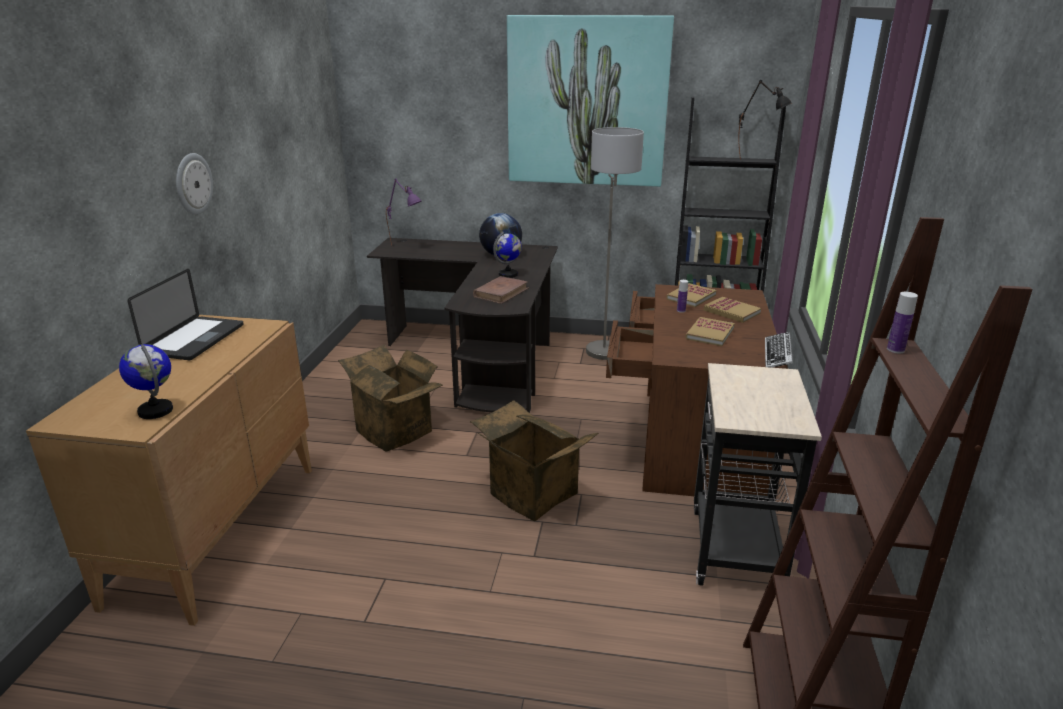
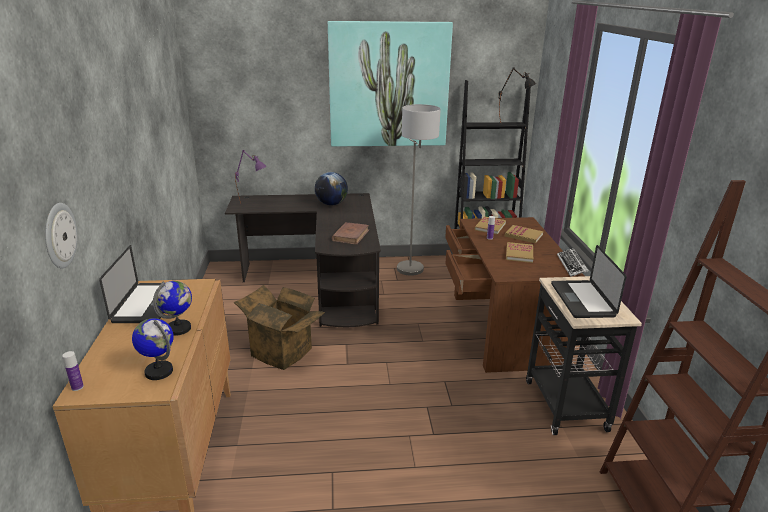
camera: 15 degrees left, 0 degrees up
wall clock [176,153,213,215] -> wall clock moved to [45,203,77,268]
cardboard box [470,400,598,521] -> none
globe [493,231,522,278] -> globe moved to [153,281,192,336]
bottle [887,292,918,353] -> bottle moved to [62,351,84,391]
none -> laptop [551,245,626,318]

